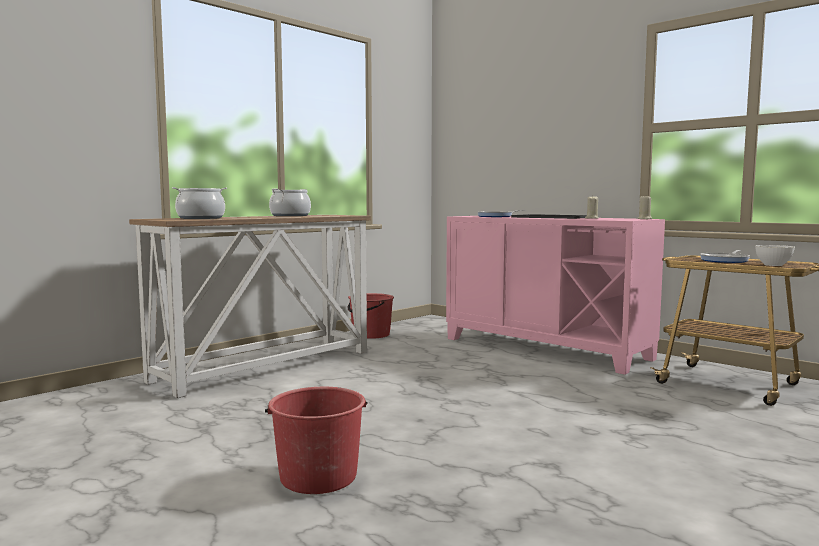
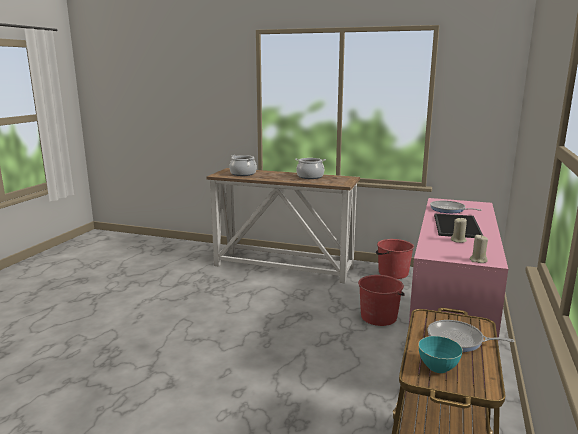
camera: 65 degrees right, 10 degrees up
red bucket [265,387,367,494] -> red bucket moved to [358,275,405,326]
white bowl [755,245,795,266] -> turquoise bowl [418,336,463,373]

